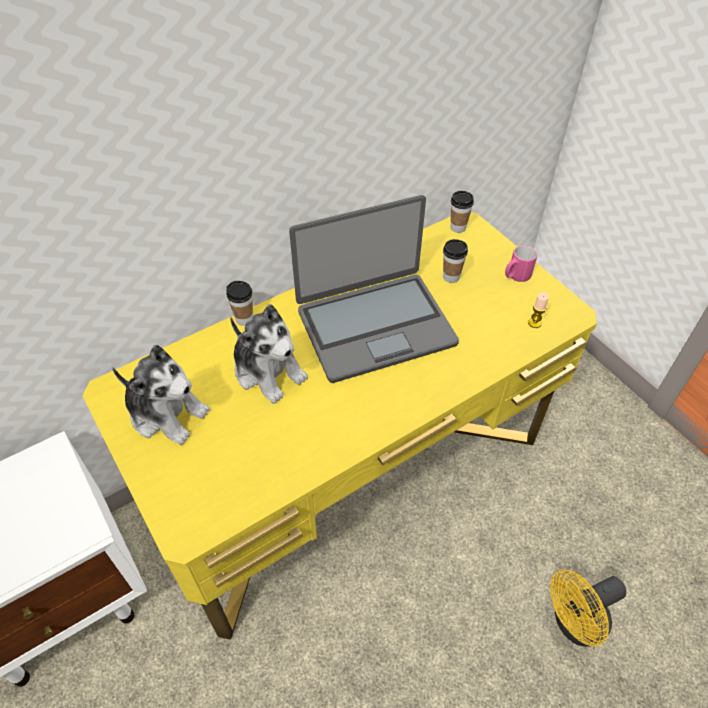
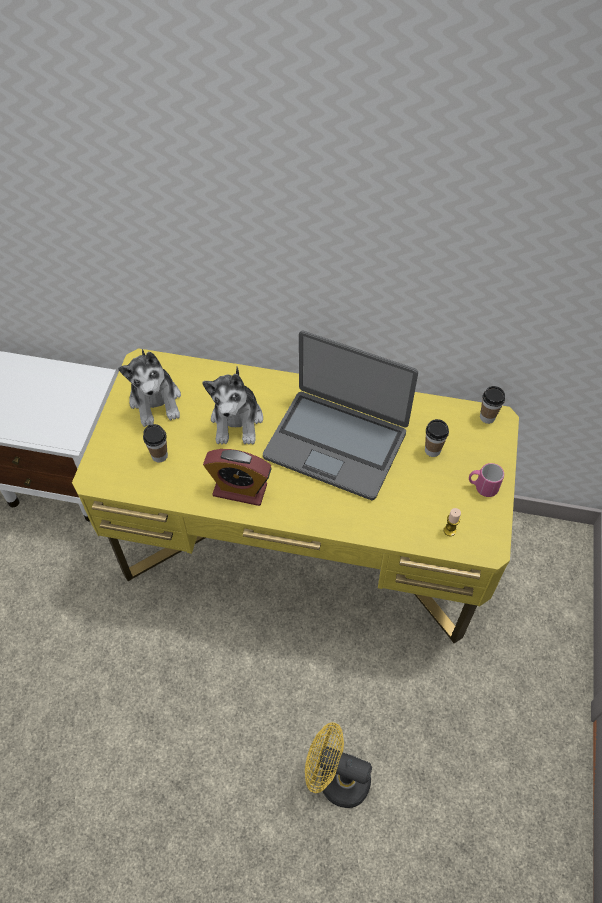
camera: 45 degrees right, 5 degrees up
cup [226,281,253,326] -> cup moved to [143,424,168,463]
none -> alarm clock [203,449,272,506]

